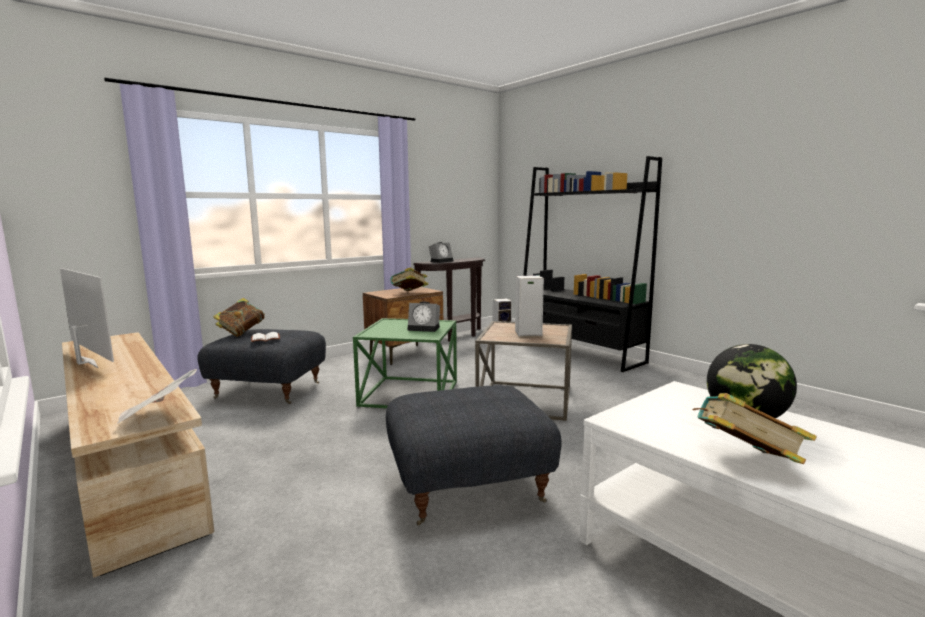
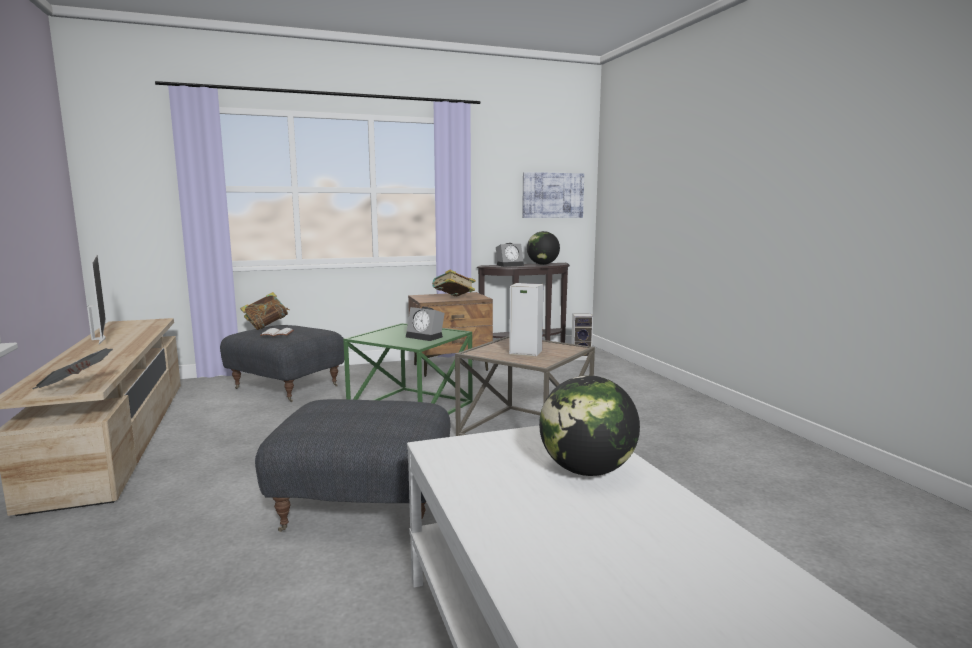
camera: 20 degrees right, 0 degrees up
black bookcase [523,156,662,372] -> none
book [692,393,817,464] -> none
none -> picture [522,172,584,218]
none -> globe [527,231,560,265]

